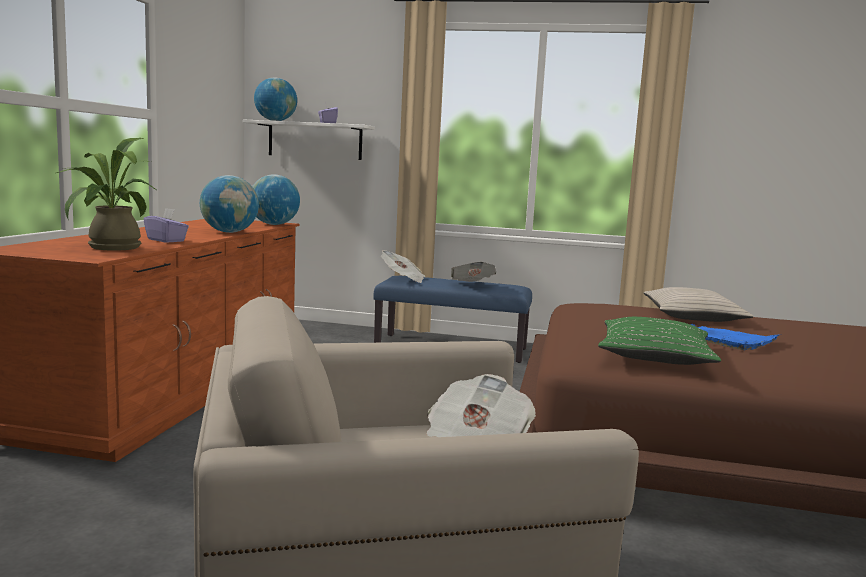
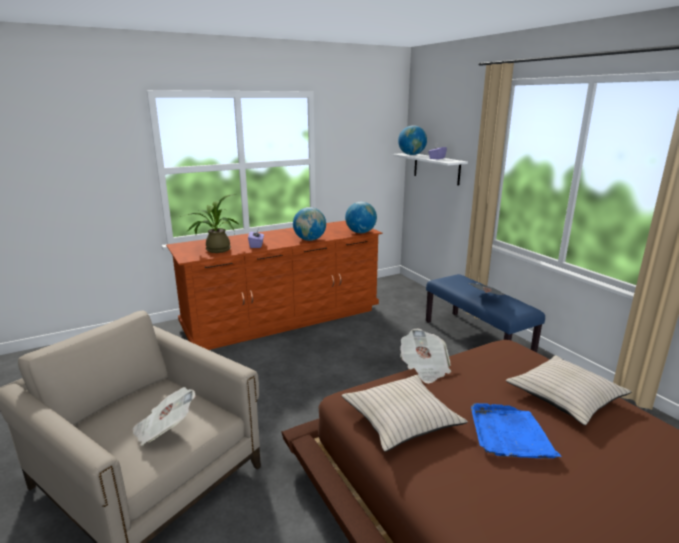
camera: 50 degrees right, 10 degrees up
newspaper [381,250,425,283] -> newspaper moved to [400,329,451,384]
green pillow [598,317,721,365] -> beige pillow [342,375,468,452]

